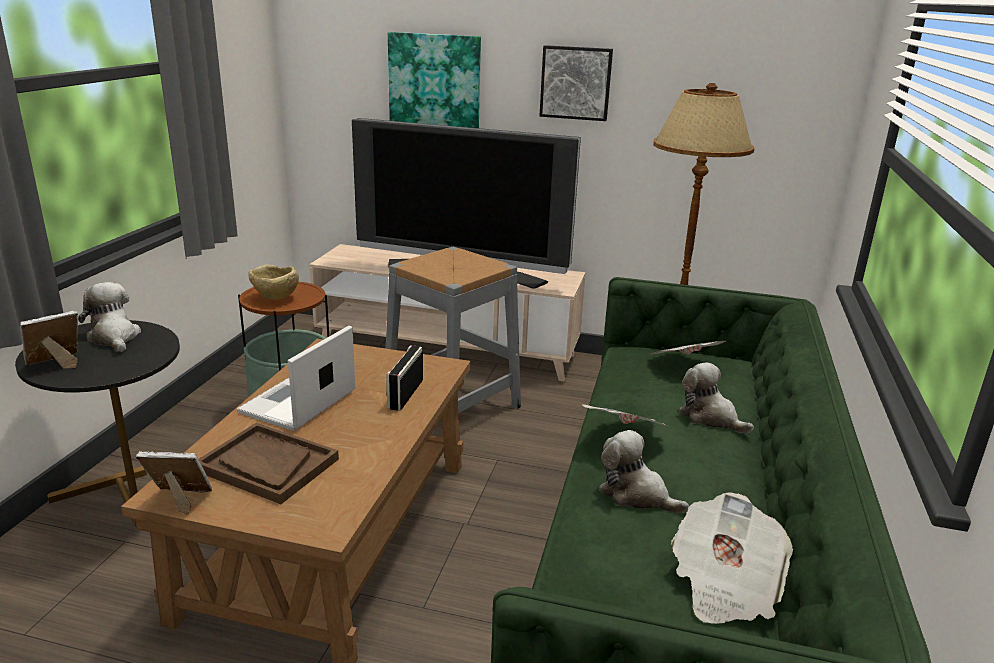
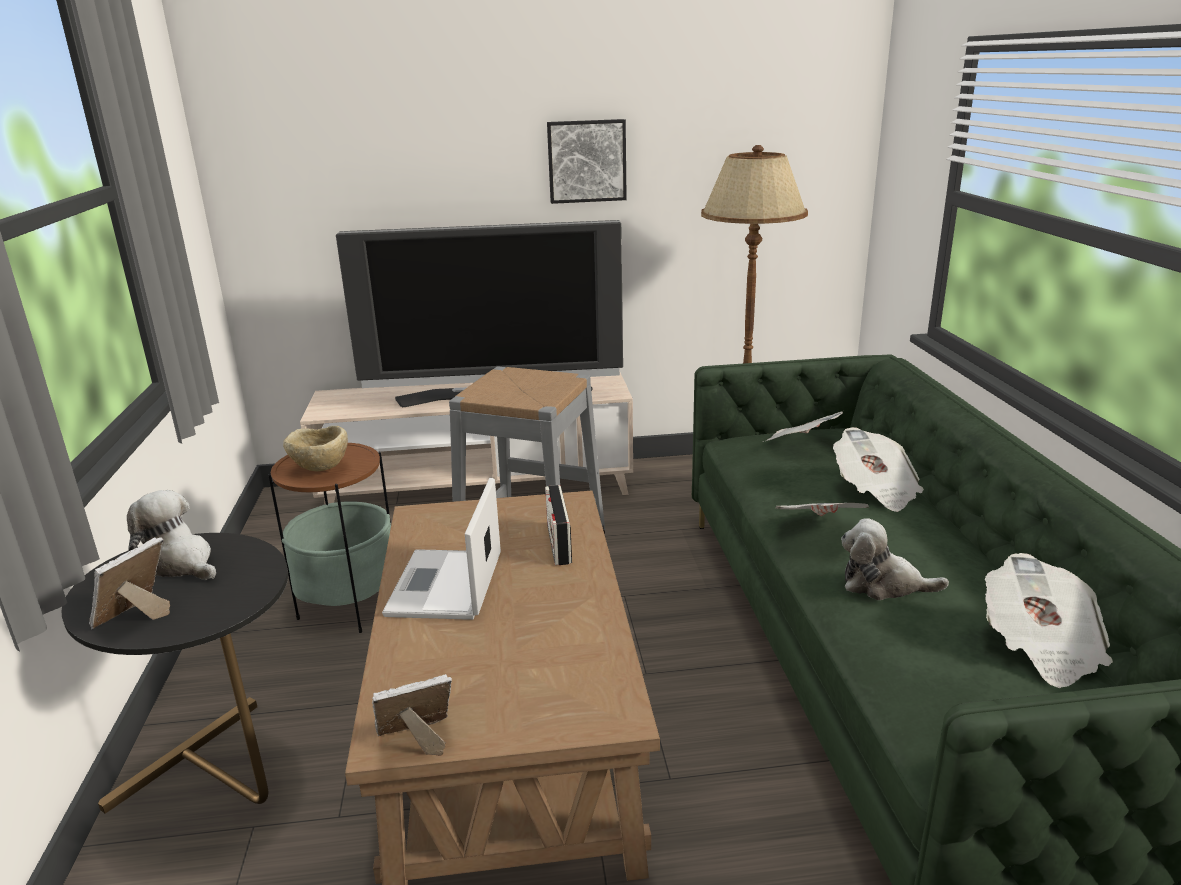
camera: 20 degrees left, 0 degrees up
brown tray [198,423,339,504] -> none
picture [388,32,481,128] -> none
plush toy [679,362,754,434] -> newspaper [833,427,924,512]

